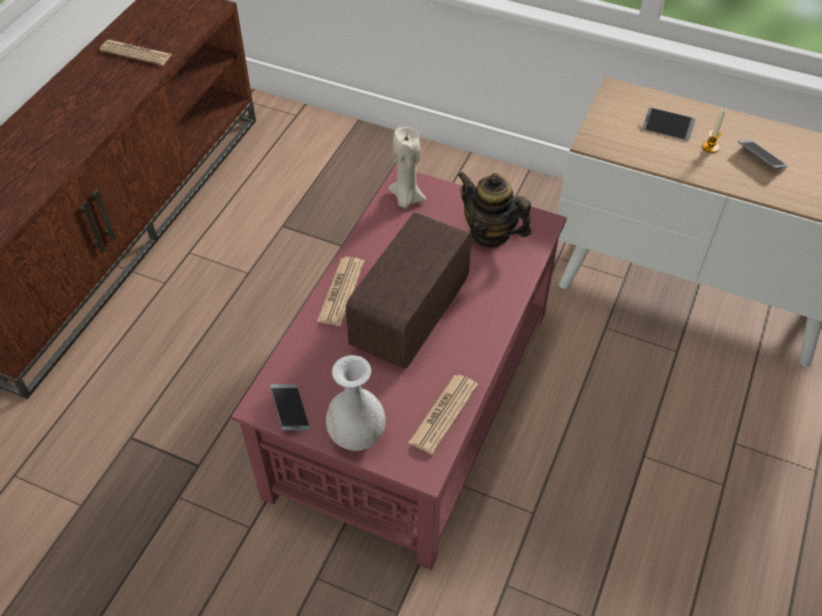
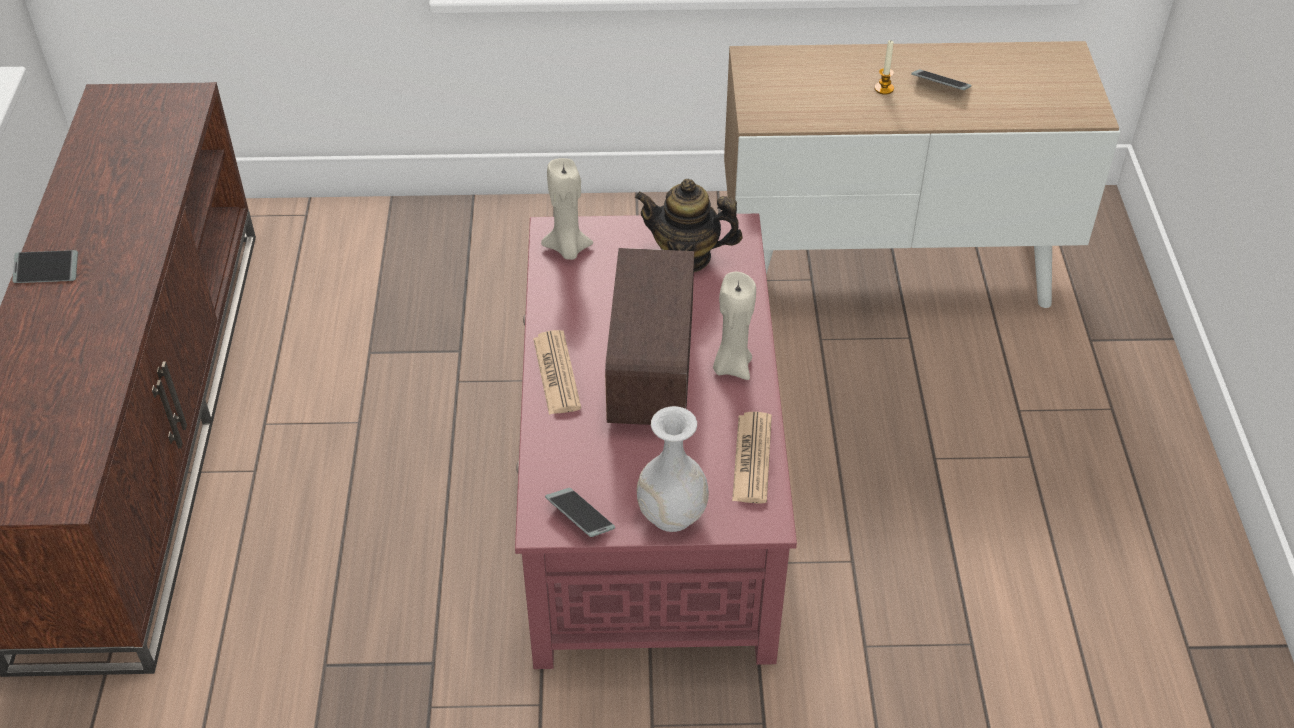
camera: 25 degrees left, 5 degrees down
newspaper [100,40,172,65] -> none
phone [642,108,696,141] -> phone moved to [12,250,78,283]
none -> beige candle [713,272,756,380]

